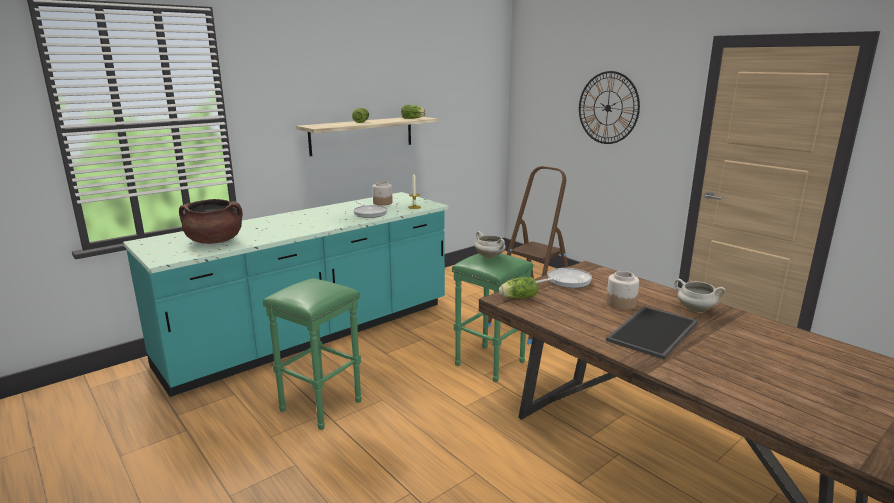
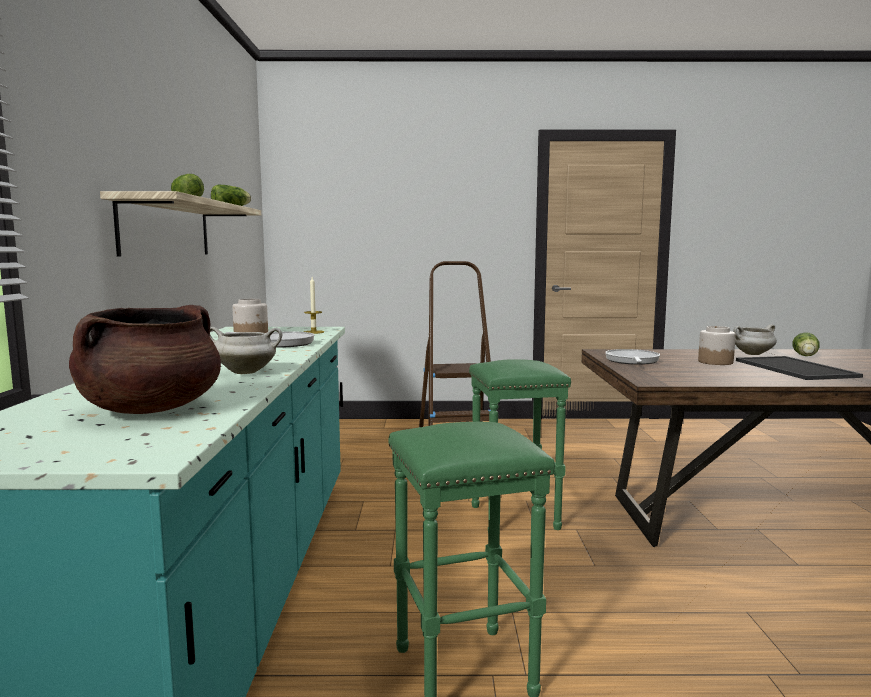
camera: 50 degrees left, 10 degrees down
white cooking pot [475,231,506,258] -> white cooking pot moved to [210,327,282,374]
lettuce [499,277,537,299] -> lettuce moved to [792,332,820,356]
wall clock [579,71,640,144] -> none

